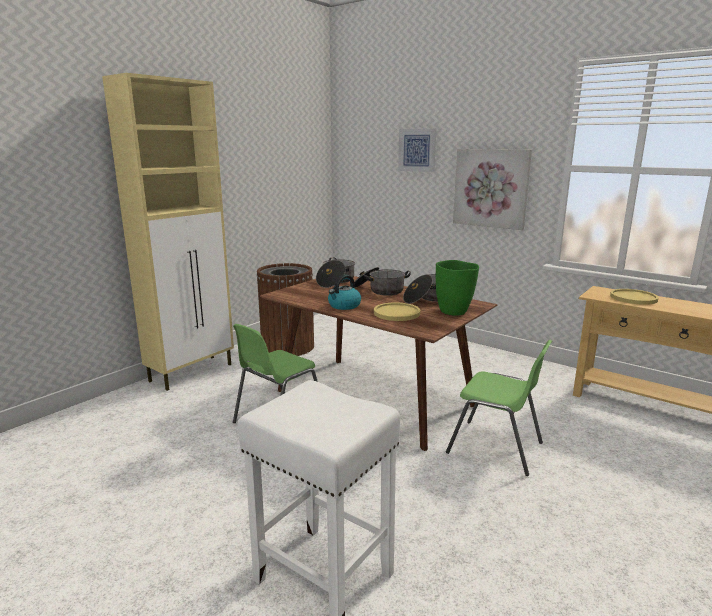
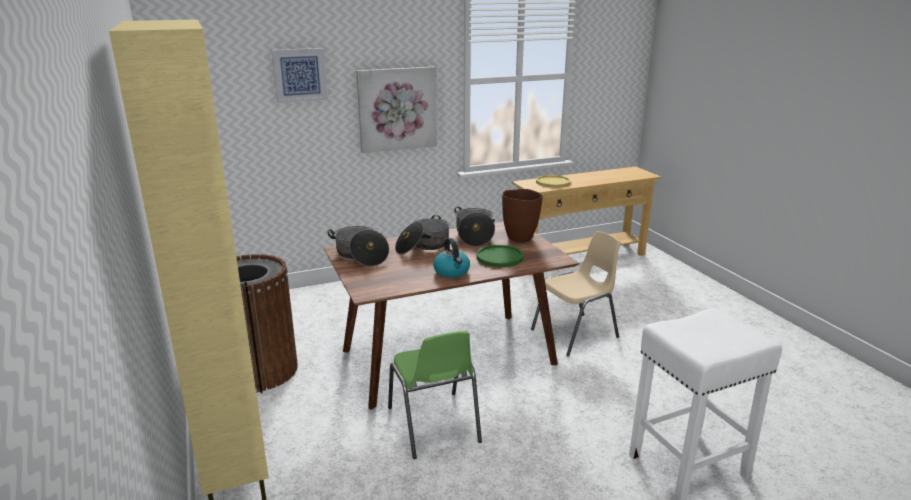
camera: 60 degrees left, 5 degrees up
yellow plate [374,302,420,321] -> green plate [476,245,523,267]
green vase [436,260,479,316] -> brown vase [502,189,543,242]
green chair [446,339,552,476] -> beige chair [531,231,621,356]

